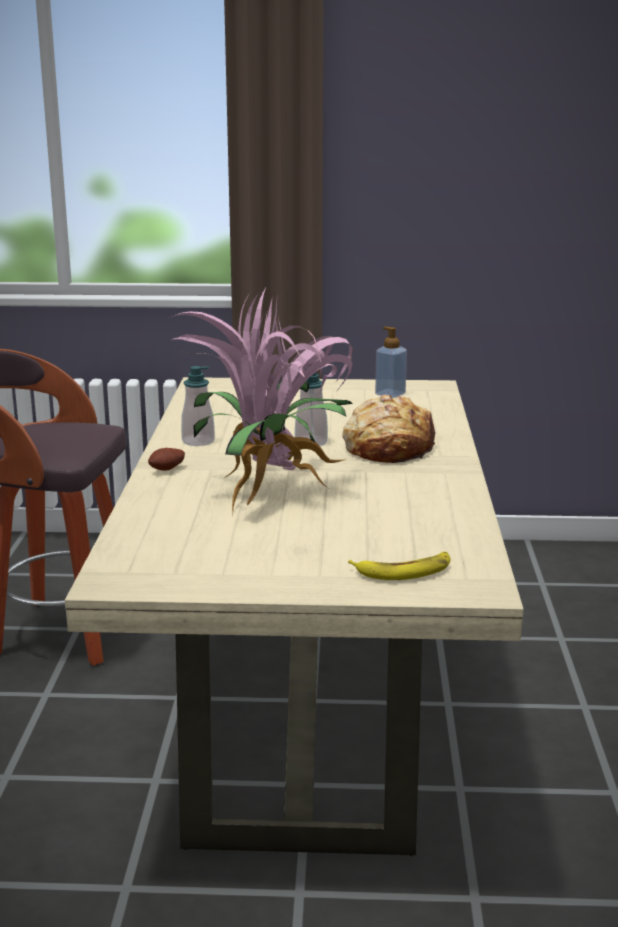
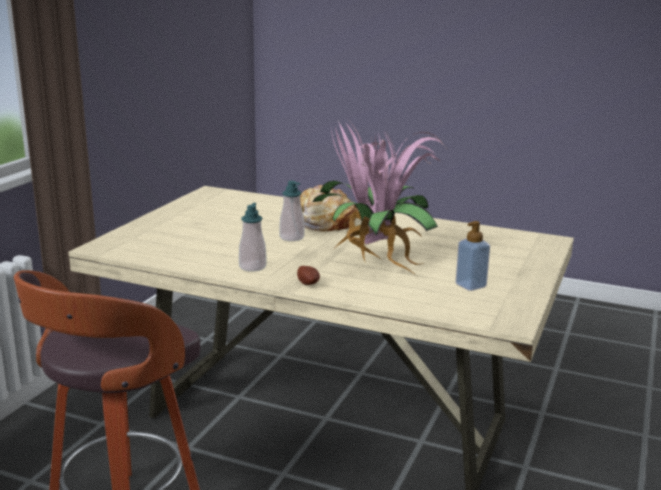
camera: 70 degrees left, 0 degrees up
banana [348,552,450,580] -> none
soap dispenser [375,327,407,398] -> soap dispenser moved to [455,221,490,291]

